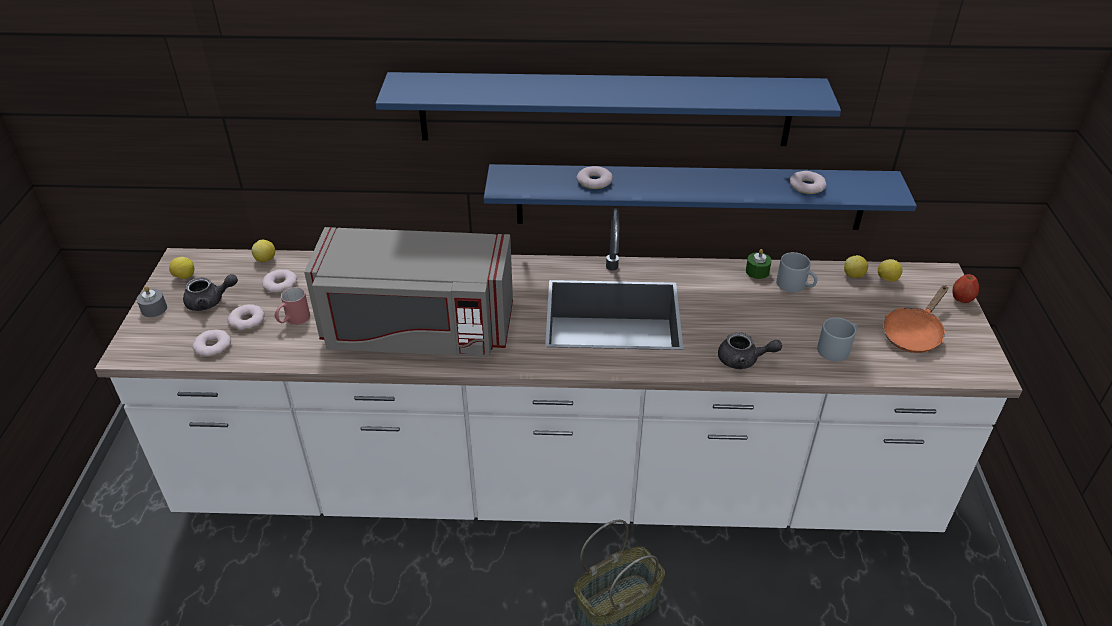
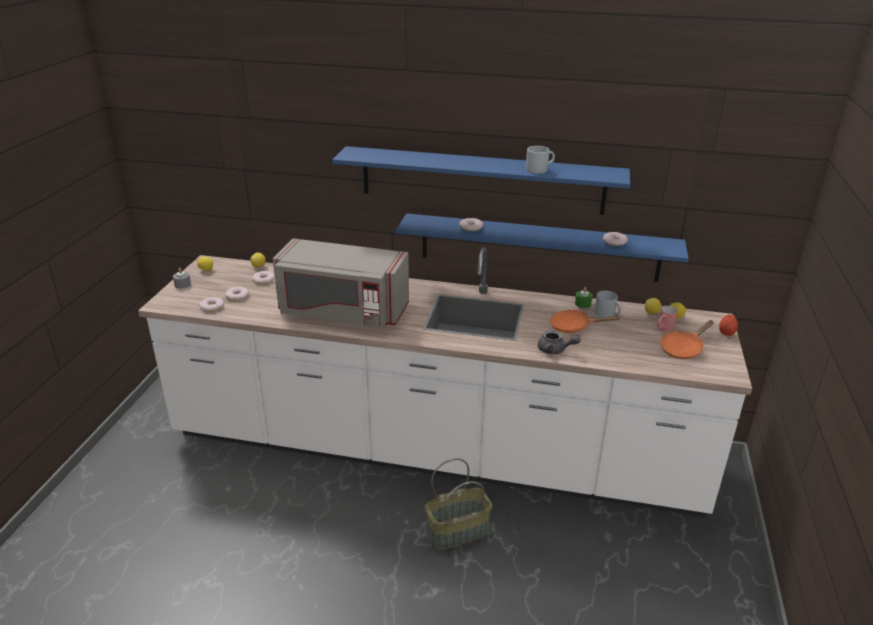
camera: 10 degrees right, 10 degrees down
grey teapot [183,274,238,311] -> none
red mug [274,287,310,325] -> red mug moved to [657,306,678,332]
grey mug [817,317,857,361] -> grey mug moved to [526,146,555,174]
none -> orange frying pan [550,309,620,333]

